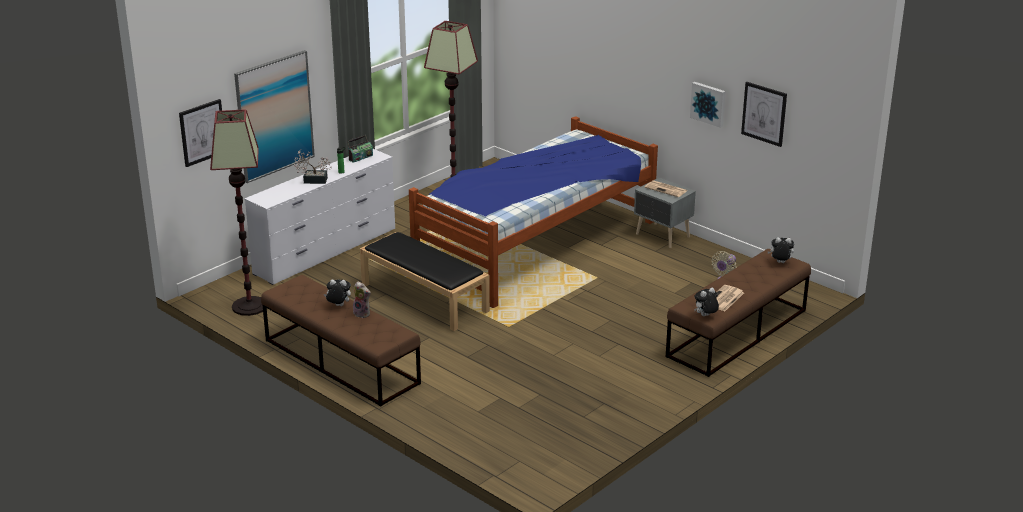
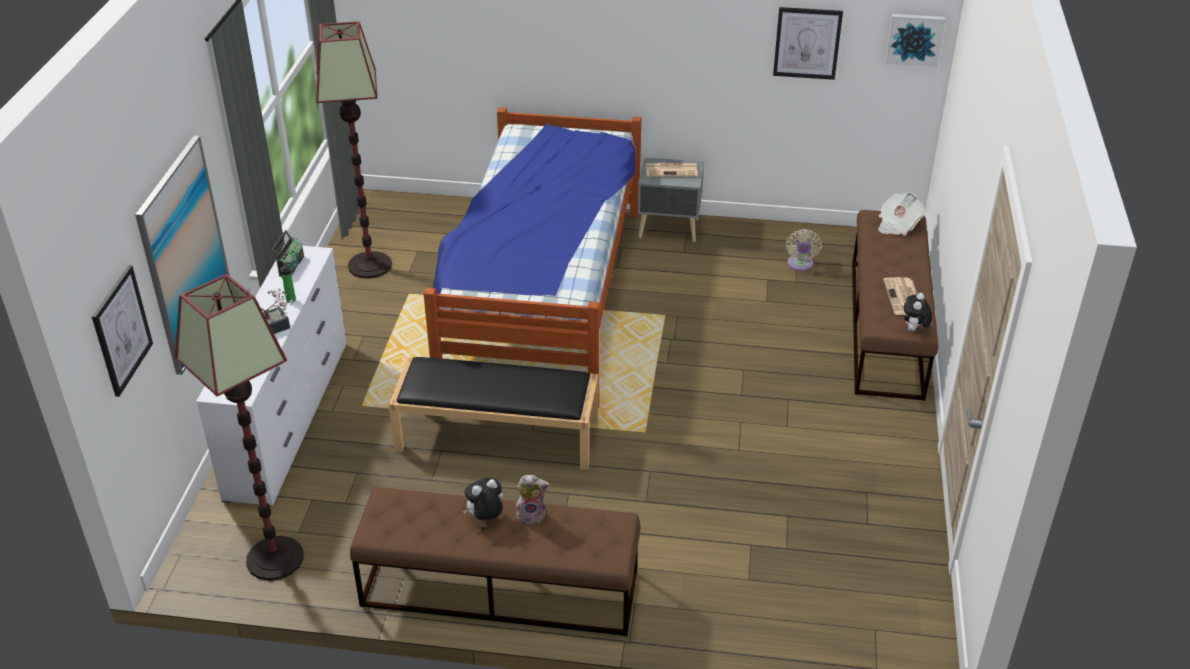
camera: 35 degrees left, 10 degrees up
picture [690,82,726,128] -> picture moved to [885,14,945,67]
plush toy [768,237,794,263] -> newspaper [878,192,925,236]

